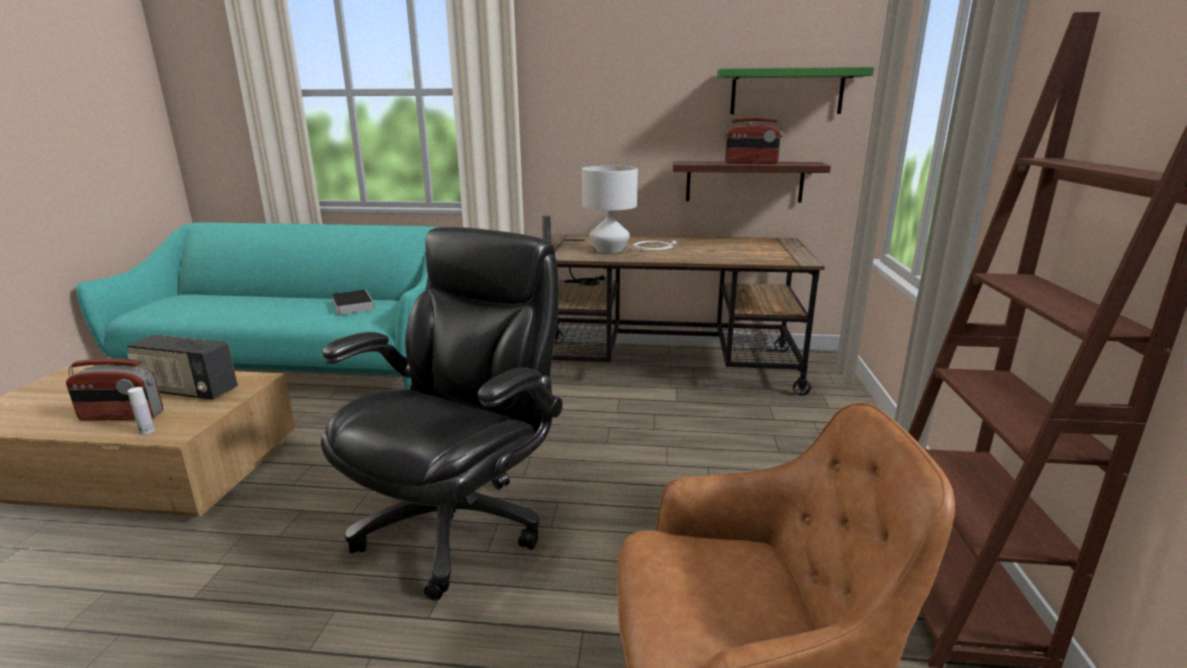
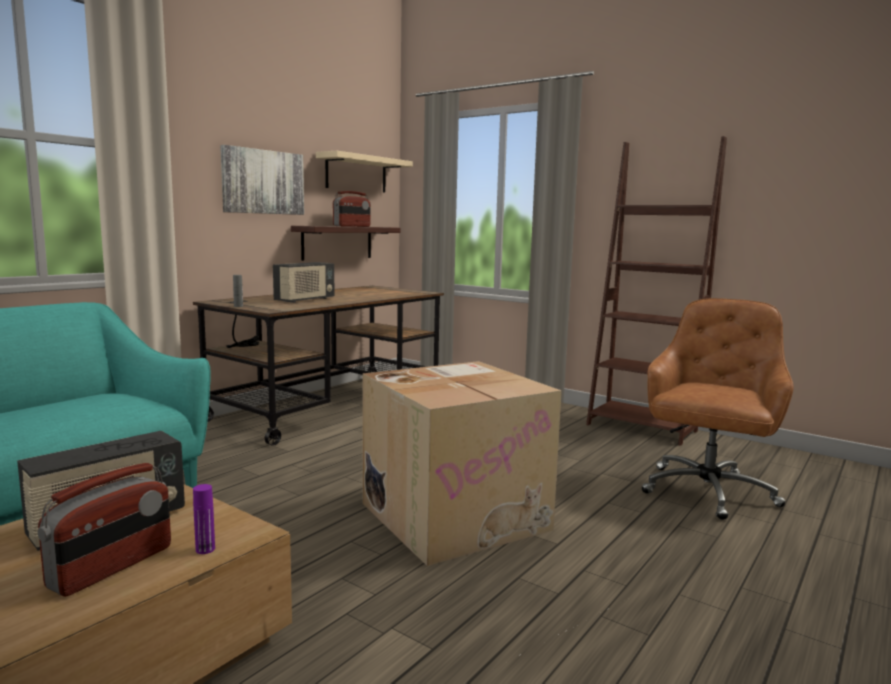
camera: 60 degrees left, 10 degrees down
white bottle [128,387,155,435] -> purple bottle [193,484,215,554]
black office chair [321,227,563,601] -> cardboard box [363,361,562,566]
book [332,290,375,315] -> none
grey table lamp [582,166,677,254] -> radio [273,262,334,303]
green shelf [717,67,874,114] -> beige shelf [316,151,413,193]
none -> picture [220,145,304,215]

